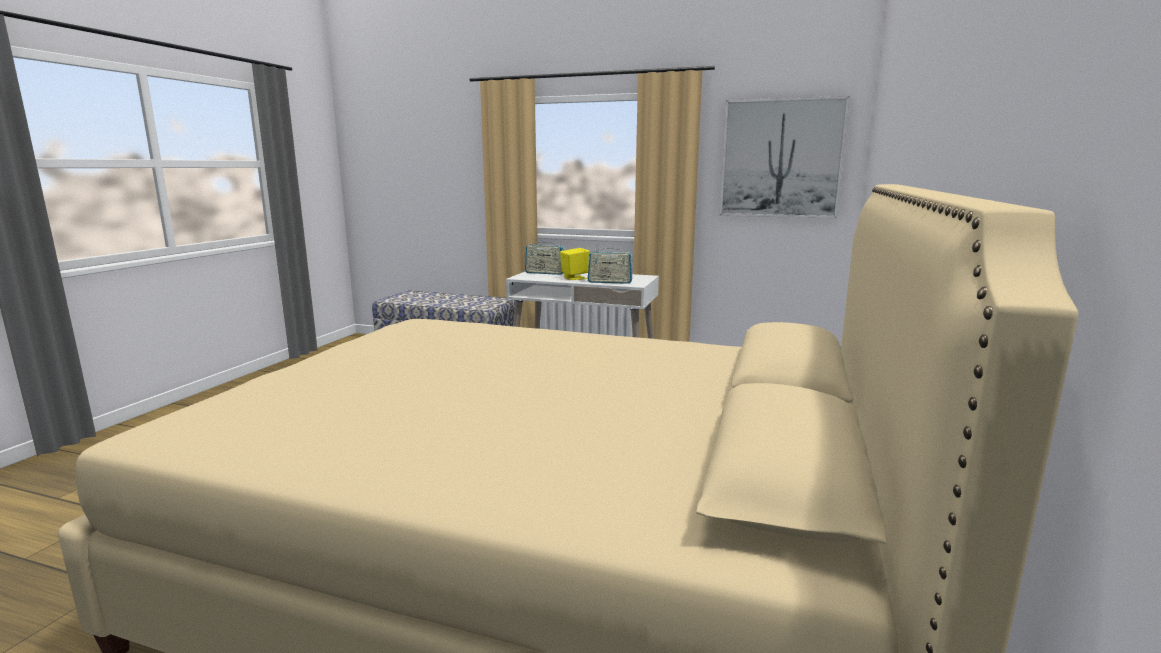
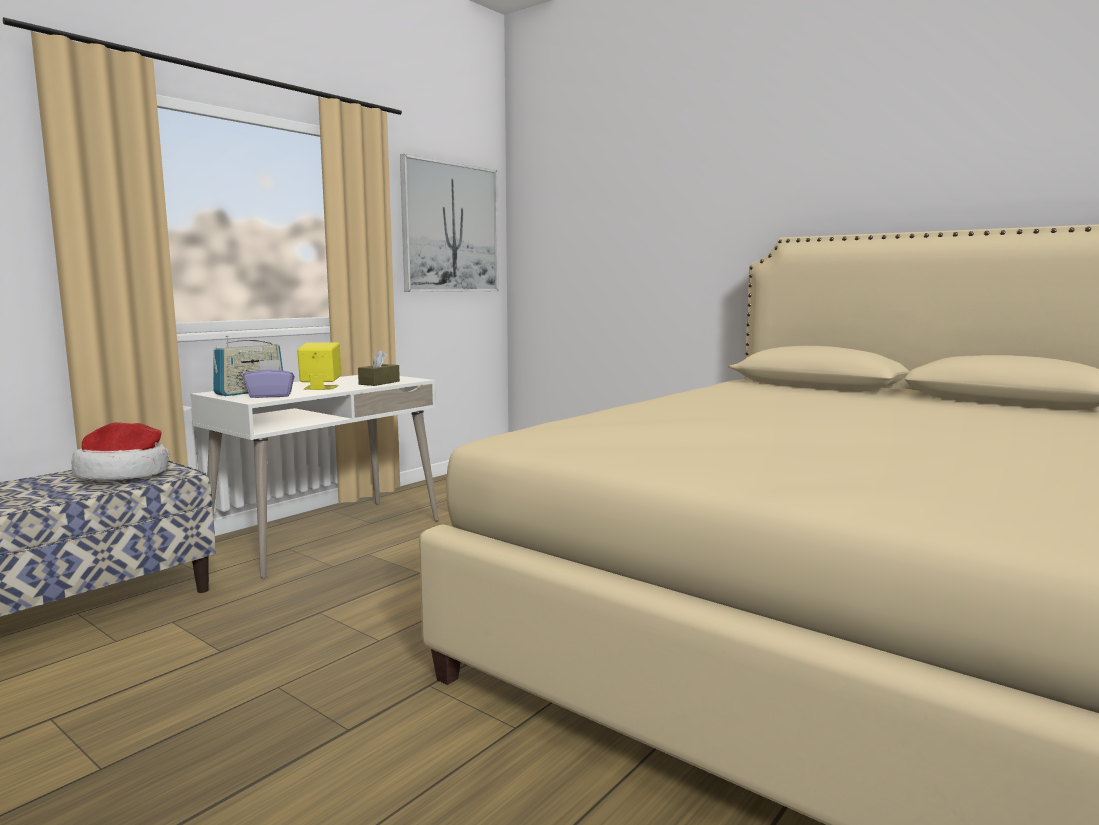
camera: 70 degrees left, 5 degrees down
radio [588,245,632,284] -> brown tissue box [358,350,400,386]
none -> hat [71,422,170,481]
none -> purple tissue box [243,360,295,398]

